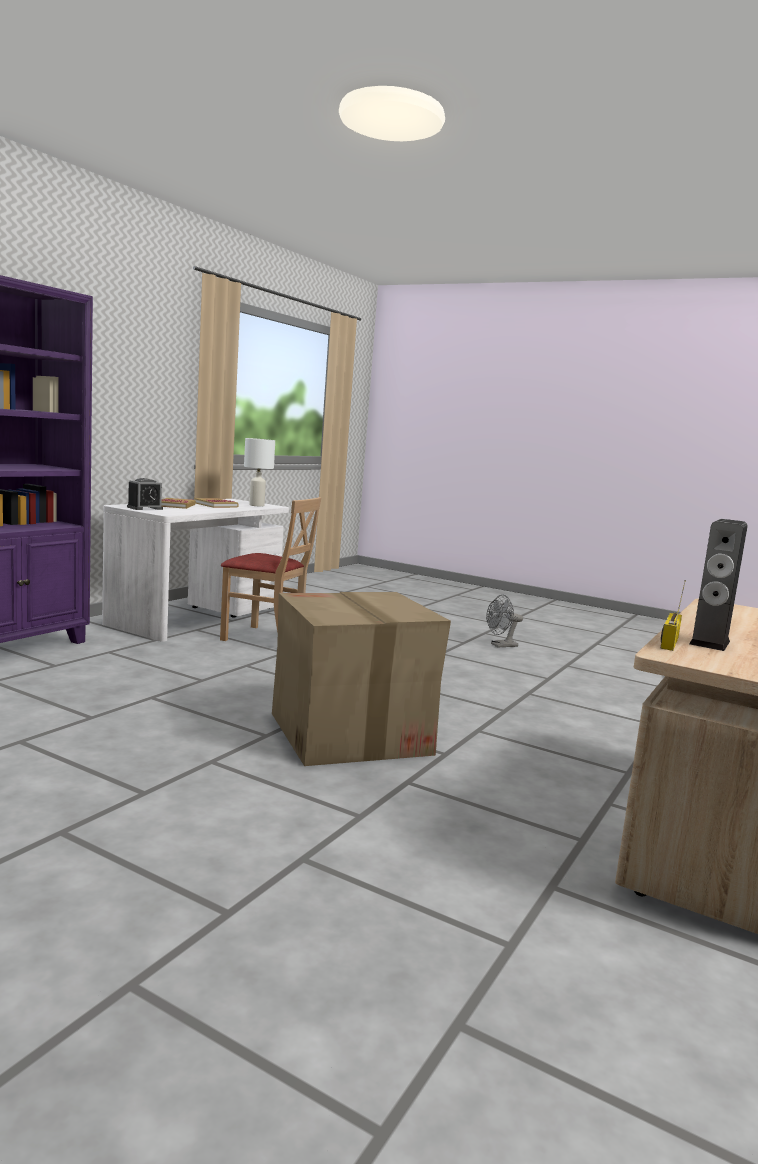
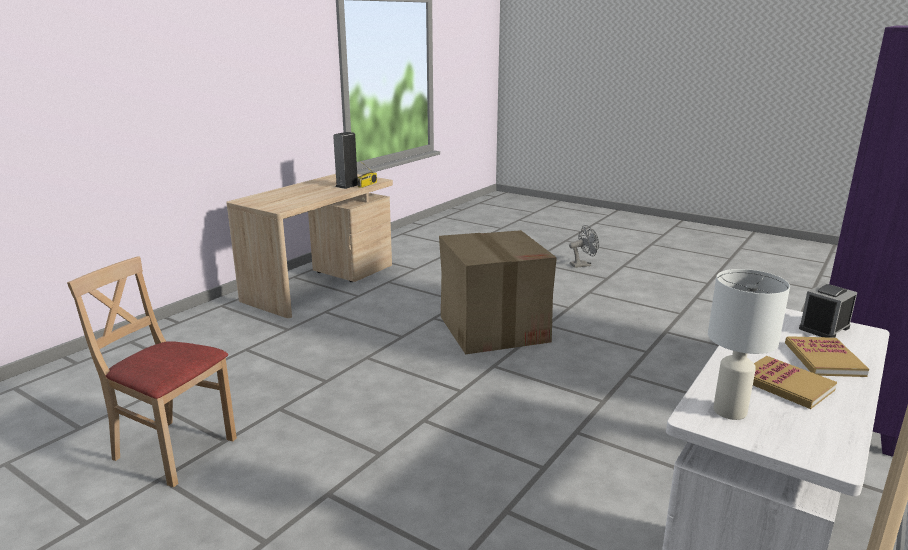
camera: 175 degrees left, 10 degrees up
beige chair [220,497,321,641] -> beige chair moved to [67,256,237,487]
grey fan [486,595,523,648] -> grey fan moved to [569,225,599,268]

